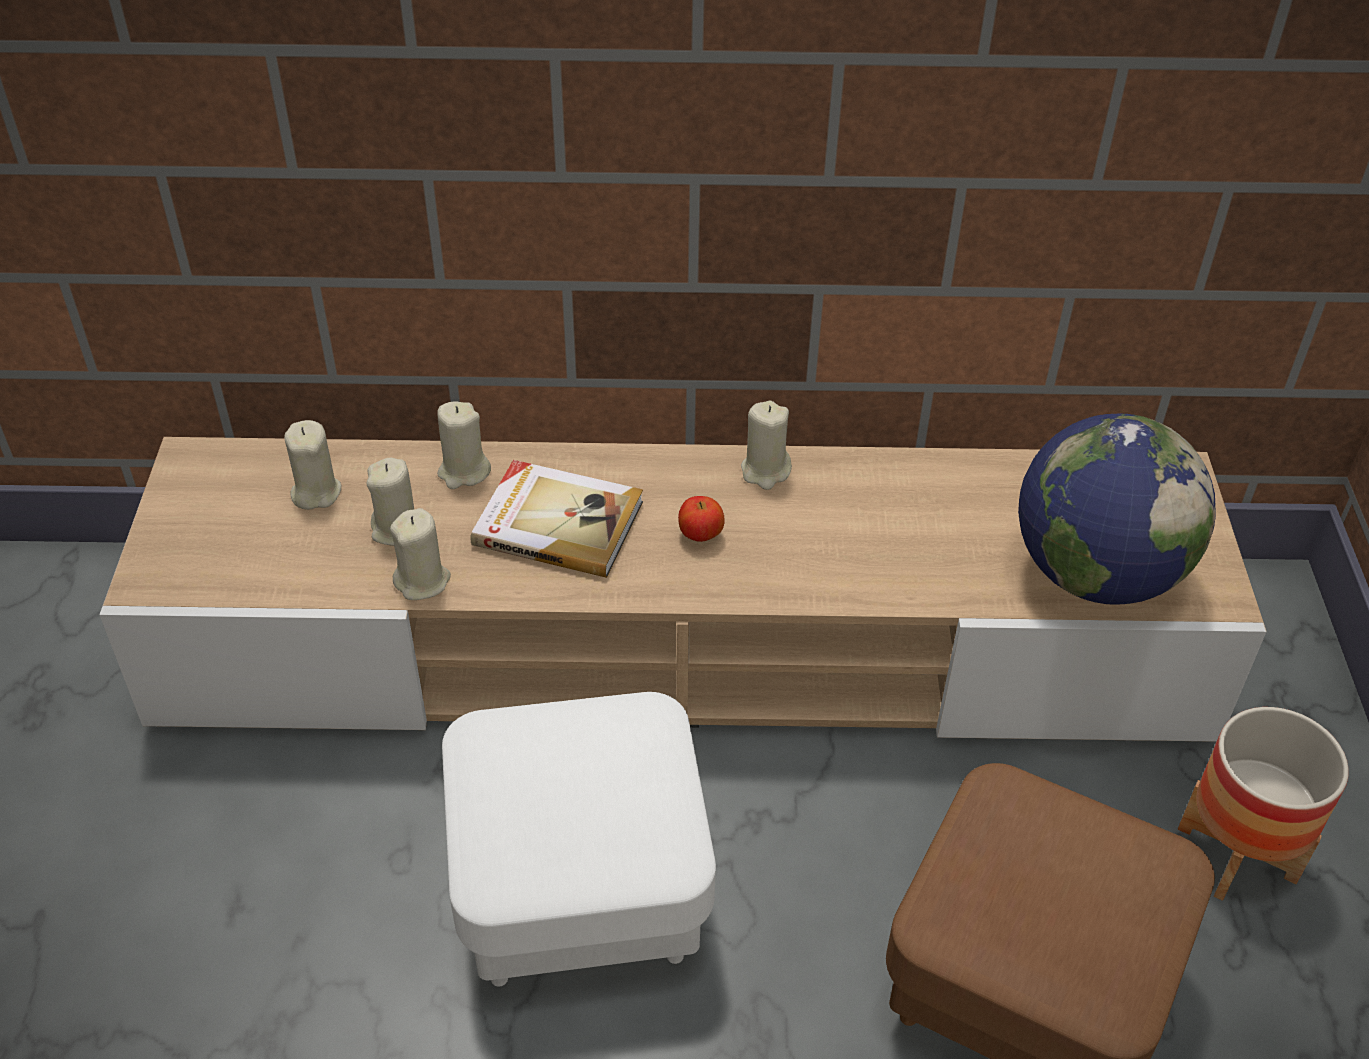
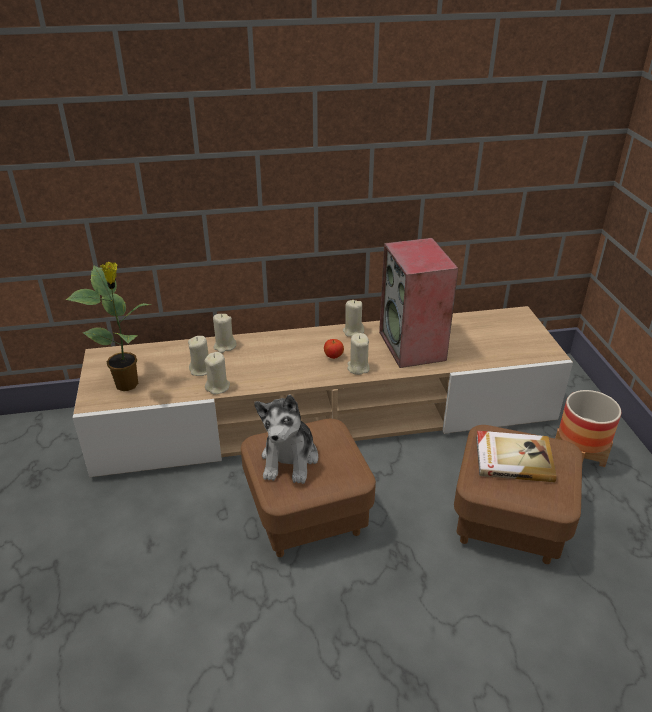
camera: 10 degrees left, 10 degrees down
beige candle [284,420,342,510] -> beige candle moved to [347,333,369,375]
white ottoman [442,692,716,987] -> brown ottoman [241,419,376,557]
book [471,460,643,578] -> book moved to [476,431,557,482]
globe [1018,414,1216,605] -> none
none -> potted plant [66,262,152,391]
none -> plush toy [254,395,318,484]
none -> speaker [379,238,458,368]

